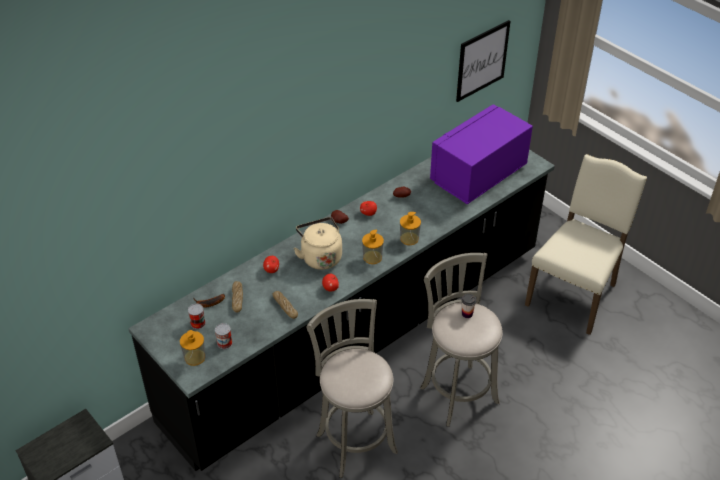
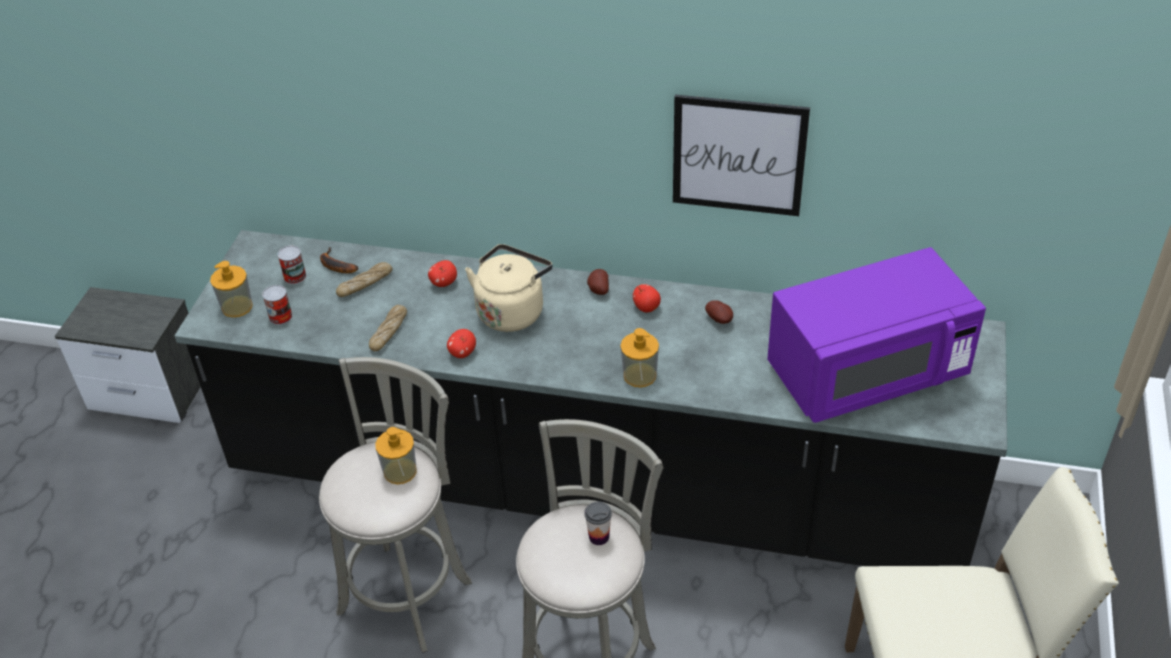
camera: 55 degrees right, 0 degrees up
soap dispenser [362,230,384,264] -> soap dispenser moved to [375,427,417,484]
purple microwave [430,104,533,204] -> purple microwave turned 150 degrees clockwise [767,247,986,423]
picture [456,20,511,102] -> picture moved to [673,95,810,216]

